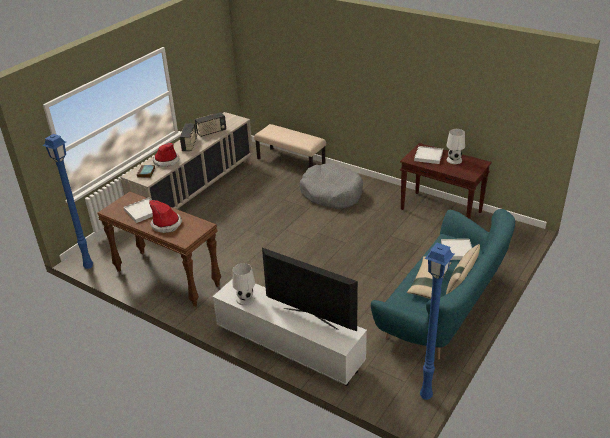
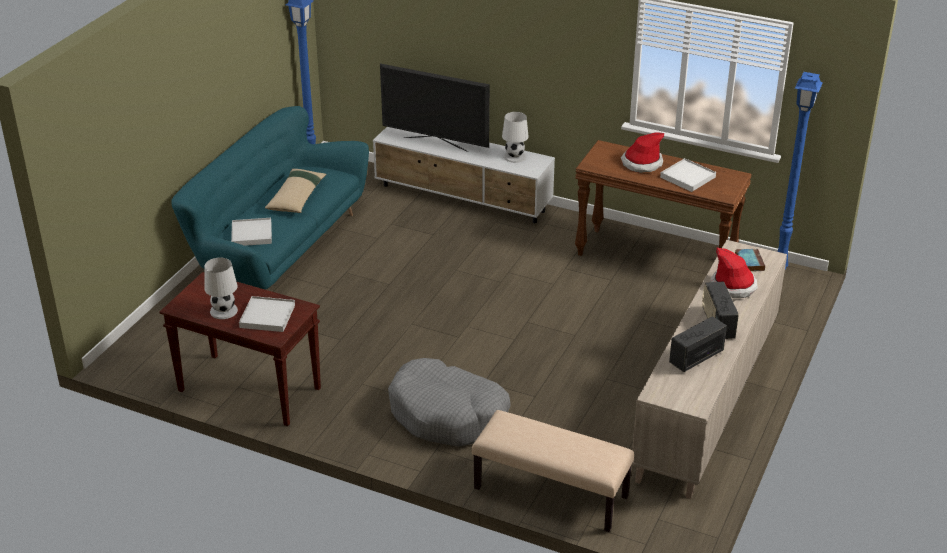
camera: 170 degrees right, 0 degrees up
beige pillow [446,244,480,295] -> none

